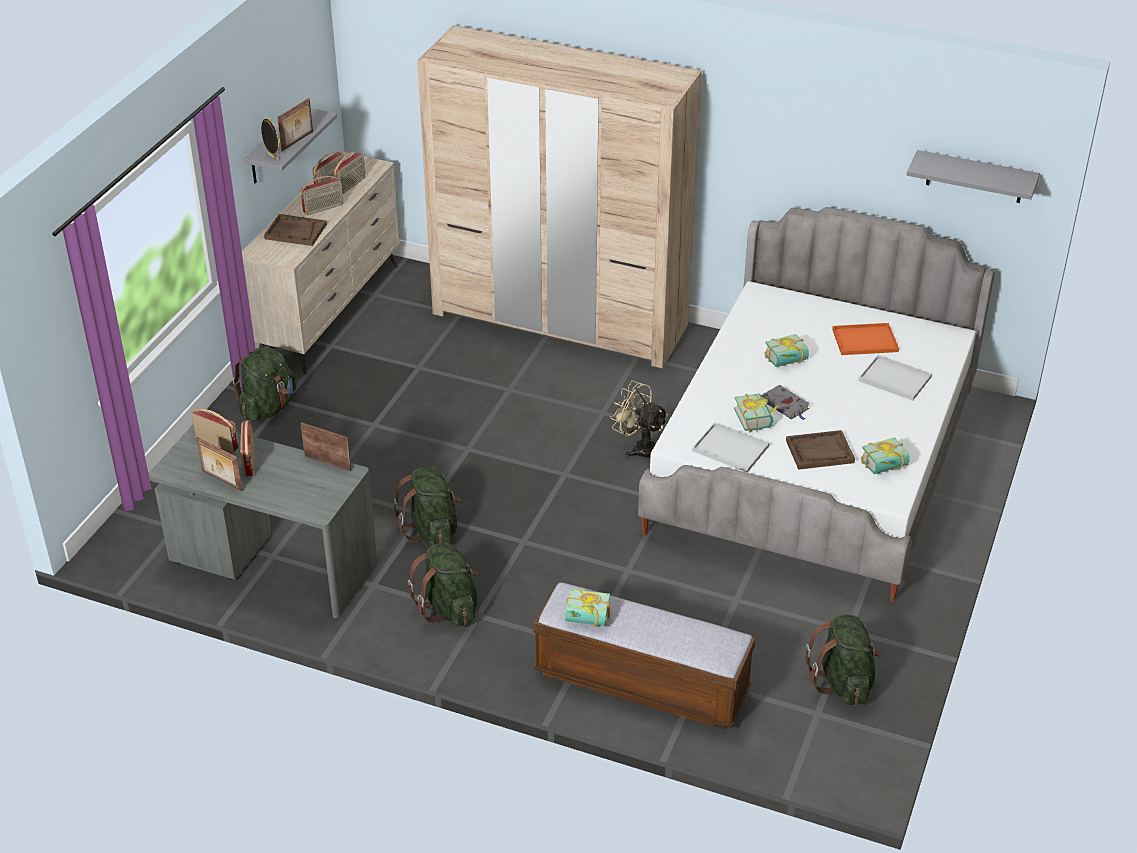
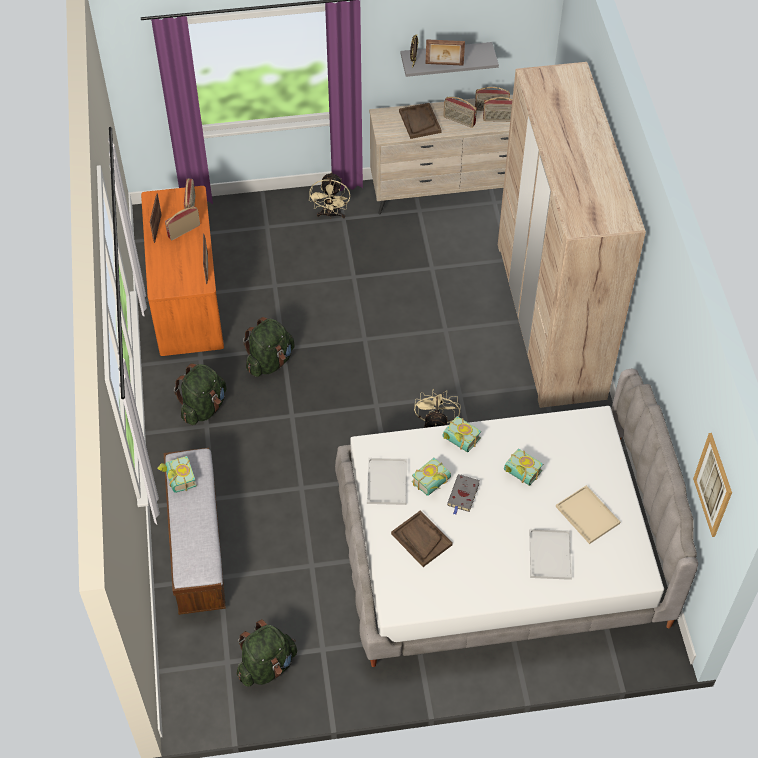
camera: 60 degrees right, 15 degrees up
grey desk [149,425,377,618] -> orange desk [141,186,224,356]
green backpack [233,347,296,421] -> beige fan [309,172,350,219]
orange tray [832,323,899,355] -> beige tray [556,485,620,544]
book [861,437,910,474] -> book moved to [443,416,481,452]
grey shelf [907,150,1040,203] -> picture [693,433,732,537]

